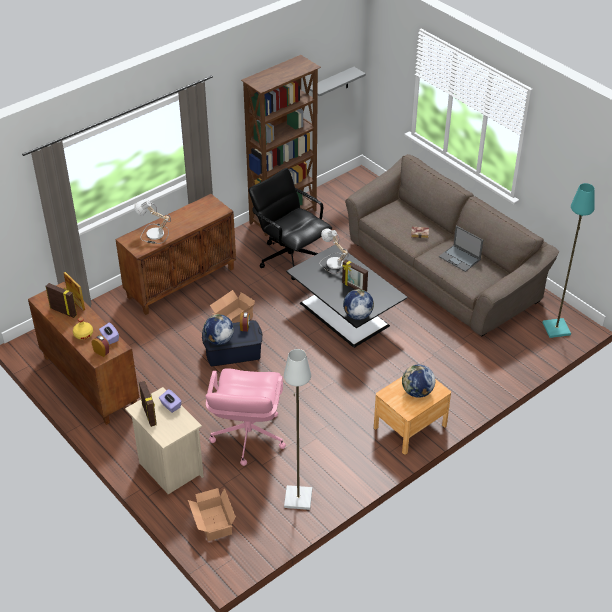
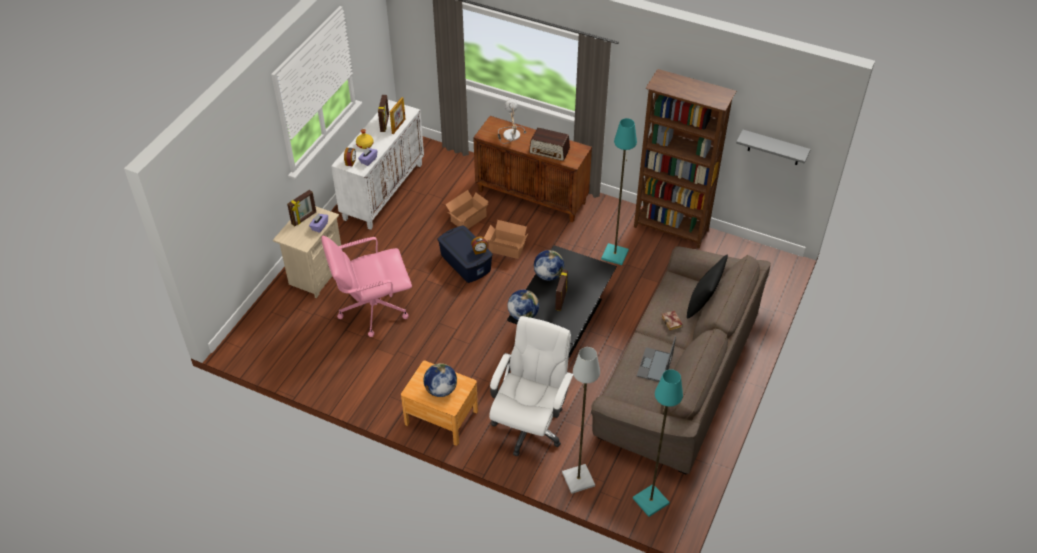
camera: 65 degrees right, 5 degrees up
brown cabinet [28,282,139,425] -> white cabinet [331,100,424,230]
cardboard box [188,488,236,541] -> cardboard box moved to [446,190,489,229]
globe [203,314,234,345] -> globe moved to [534,250,564,281]
black office chair [248,168,332,280] -> turquoise floor lamp [601,118,637,265]
grey floor lamp [284,349,312,510] -> grey floor lamp moved to [562,347,600,494]
table lamp [319,229,349,274] -> none
none -> white office chair [489,316,573,456]
none -> radio [529,128,570,161]
none -> black pillow [687,255,728,319]

